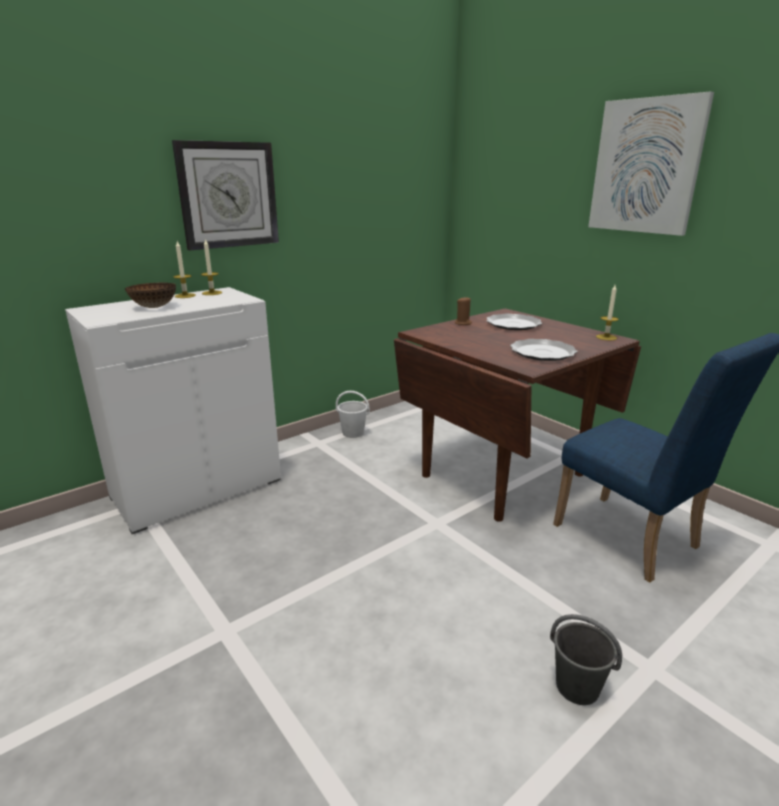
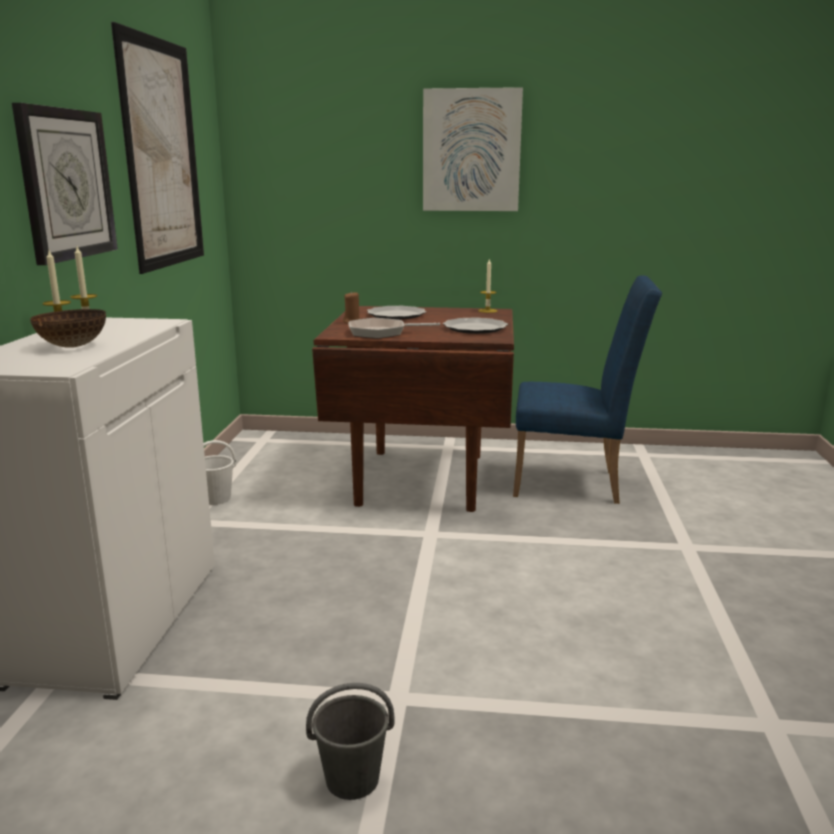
camera: 45 degrees left, 5 degrees down
grey bucket [550,614,622,705] -> grey bucket moved to [306,683,395,800]
none -> picture [111,22,204,274]
none -> frying pan [348,318,440,339]

